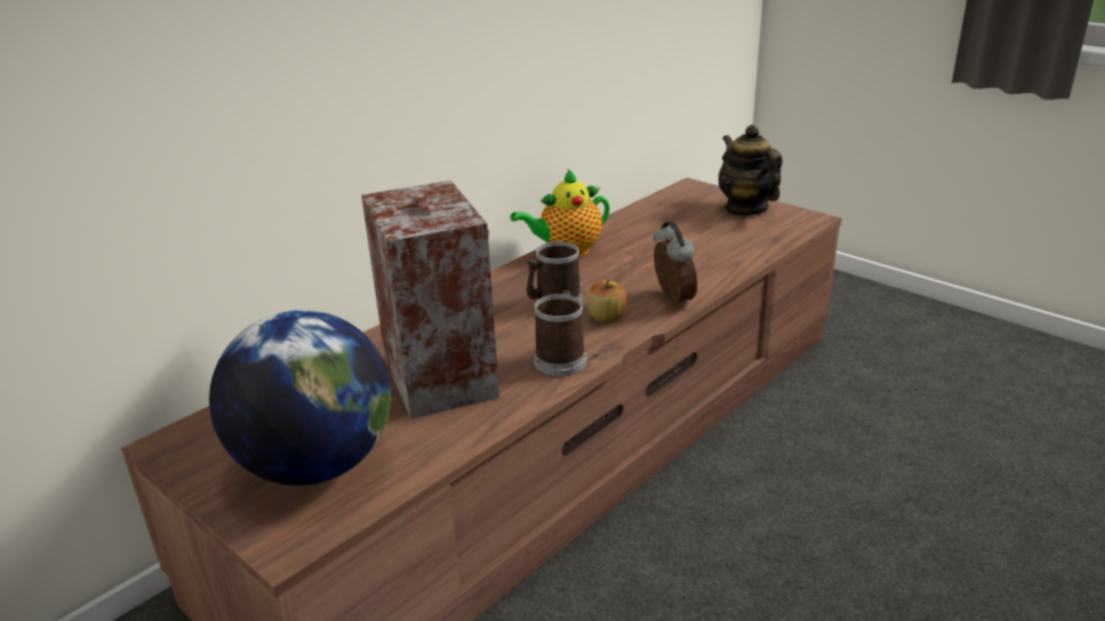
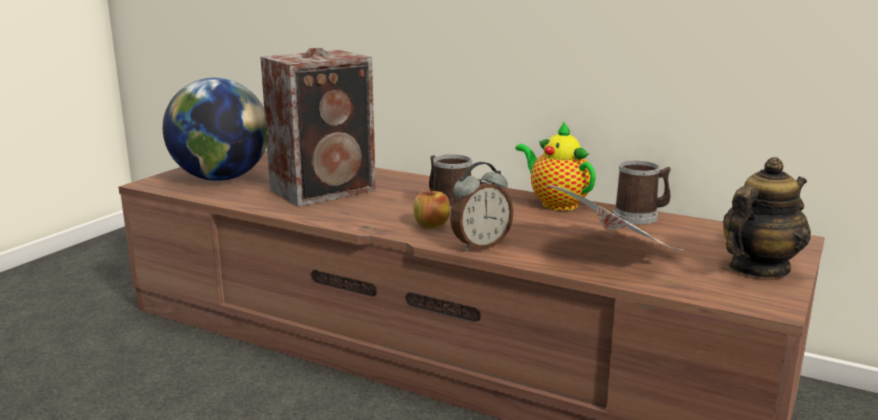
camera: 75 degrees right, 10 degrees down
mug [534,290,587,376] -> mug moved to [613,161,671,225]
none -> newspaper [544,185,683,250]

